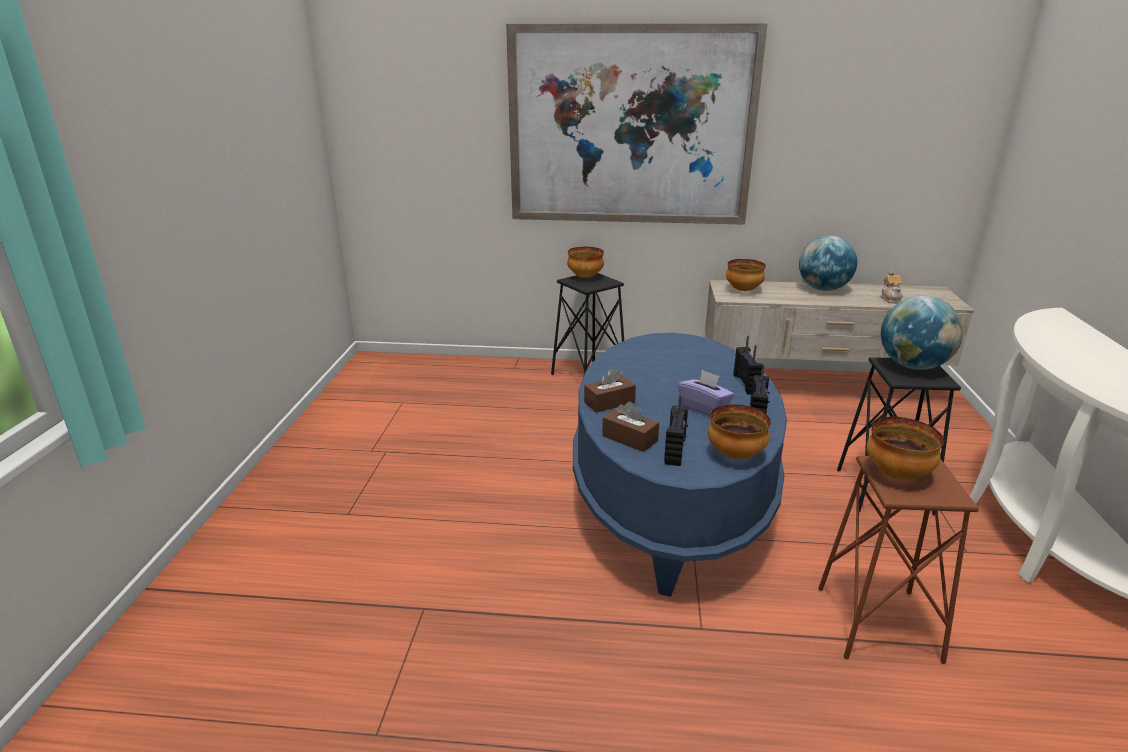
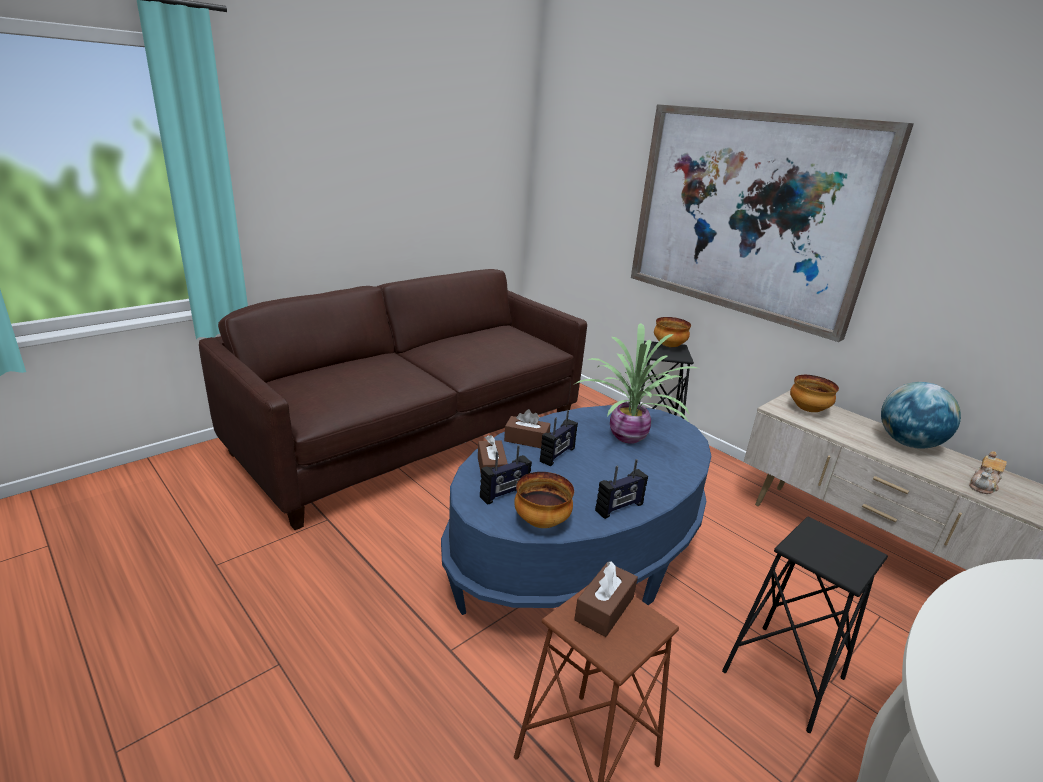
camera: 40 degrees right, 0 degrees up
purple tissue box [678,370,734,416] -> none
radio [733,336,764,395] -> radio moved to [540,410,578,466]
bowl [866,417,944,480] -> brown tissue box [574,561,638,637]
globe [881,296,963,370] -> none
none -> brown sofa [199,269,587,530]
none -> potted plant [575,323,697,444]

